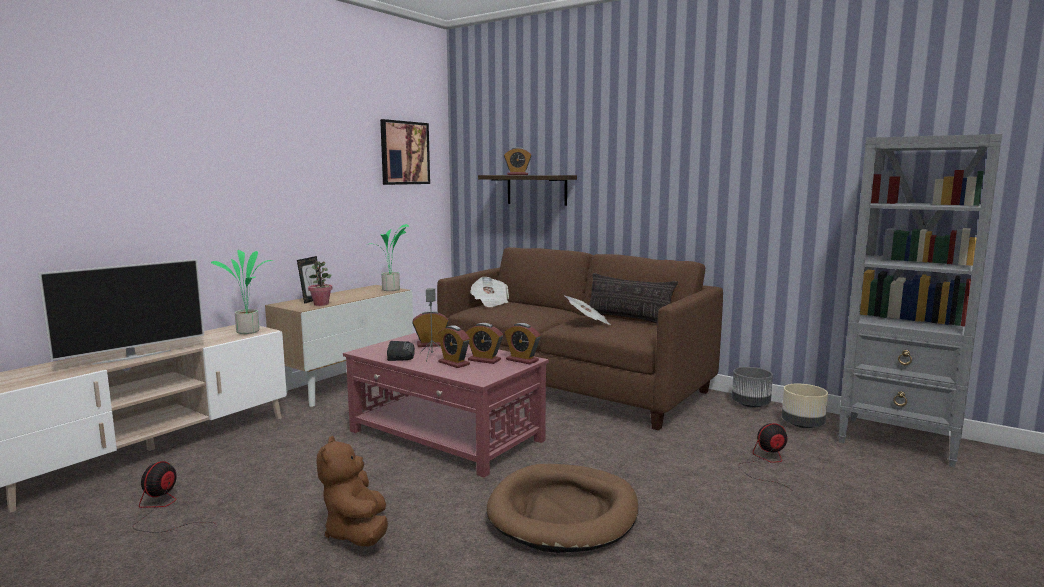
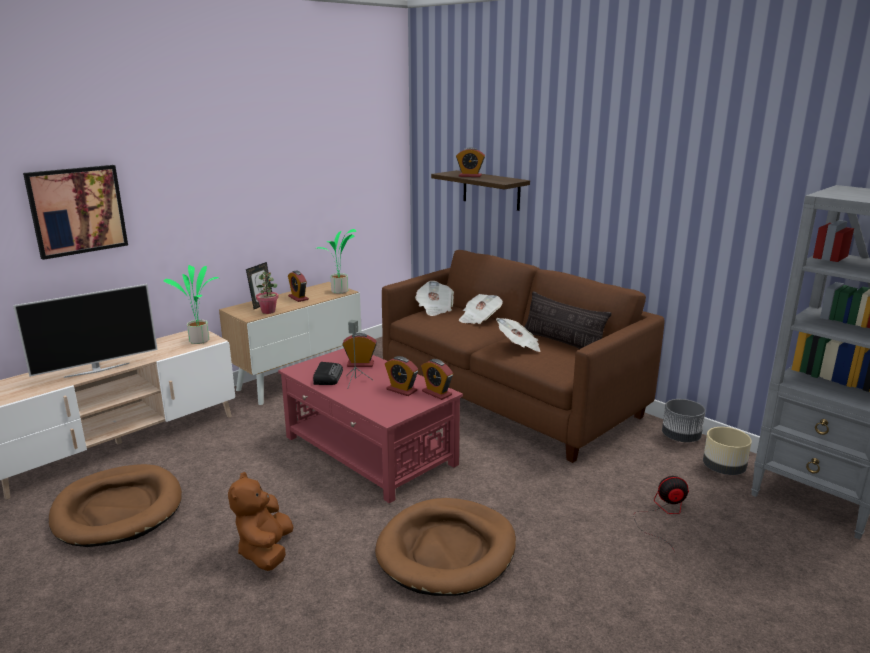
camera: 10 degrees right, 10 degrees up
fan [135,461,213,533] -> brown dog bed [49,464,182,547]
picture [380,119,430,185] -> picture moved to [23,165,128,260]
alarm clock [438,325,470,368] -> alarm clock moved to [288,270,309,302]
none -> newspaper [459,294,503,324]

